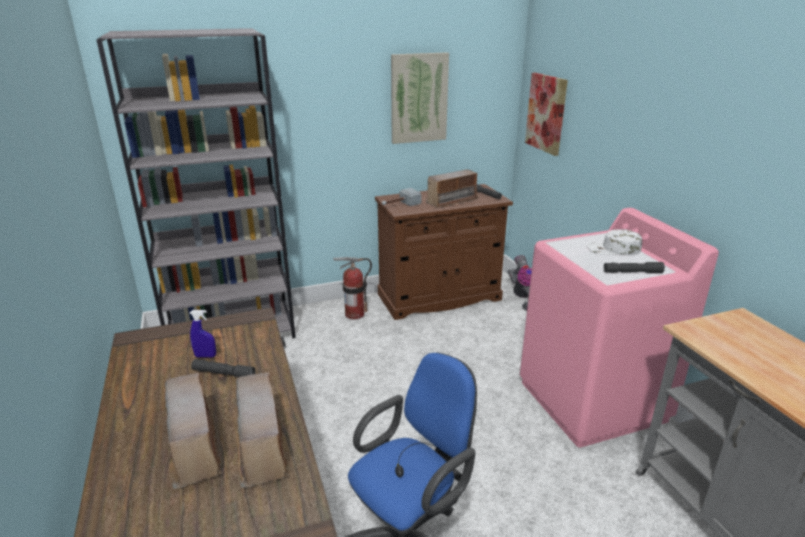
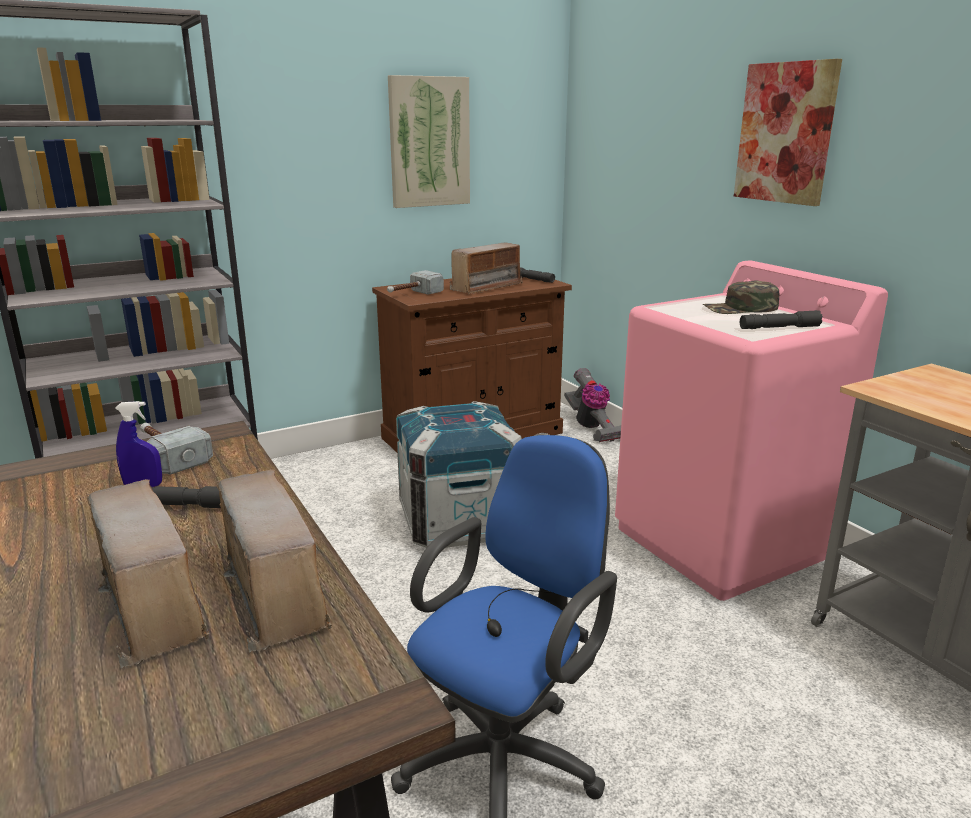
camera: 10 degrees left, 5 degrees down
fire extinguisher [333,257,372,320] -> none
picture [525,73,568,156] -> picture moved to [734,59,842,206]
white cap [587,229,642,255] -> green cap [703,280,779,314]
none -> hammer [140,423,213,475]
none -> crate [396,401,522,548]

